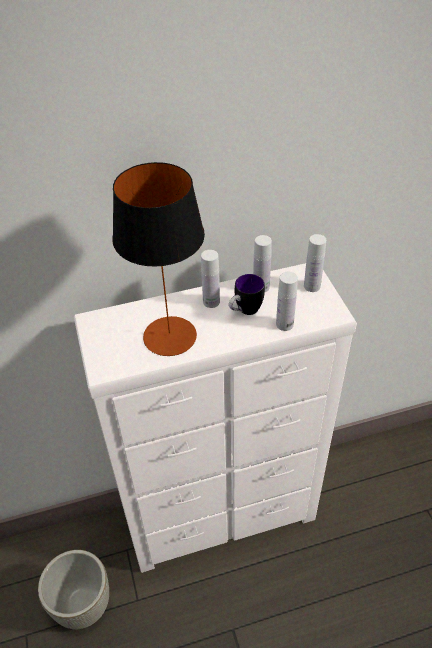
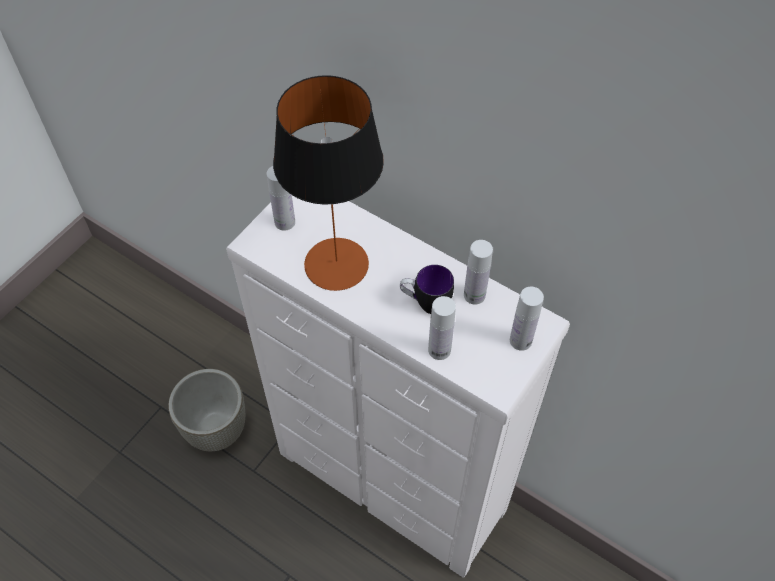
camera: 50 degrees right, 10 degrees up
white bottle [201,250,220,308] -> white bottle moved to [267,166,295,231]

